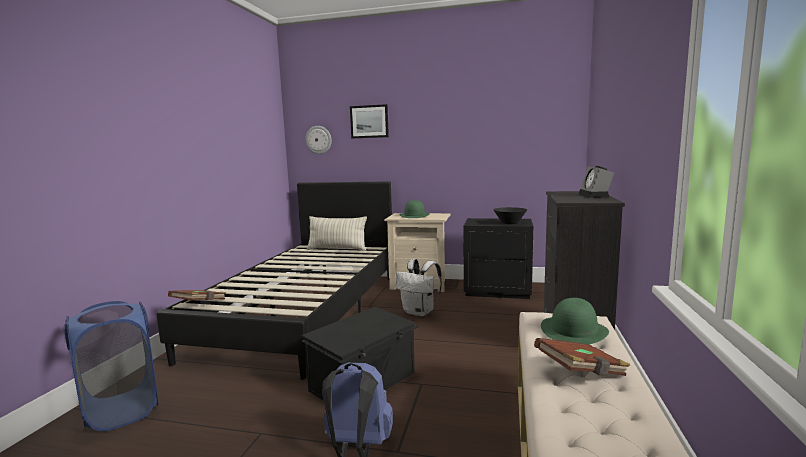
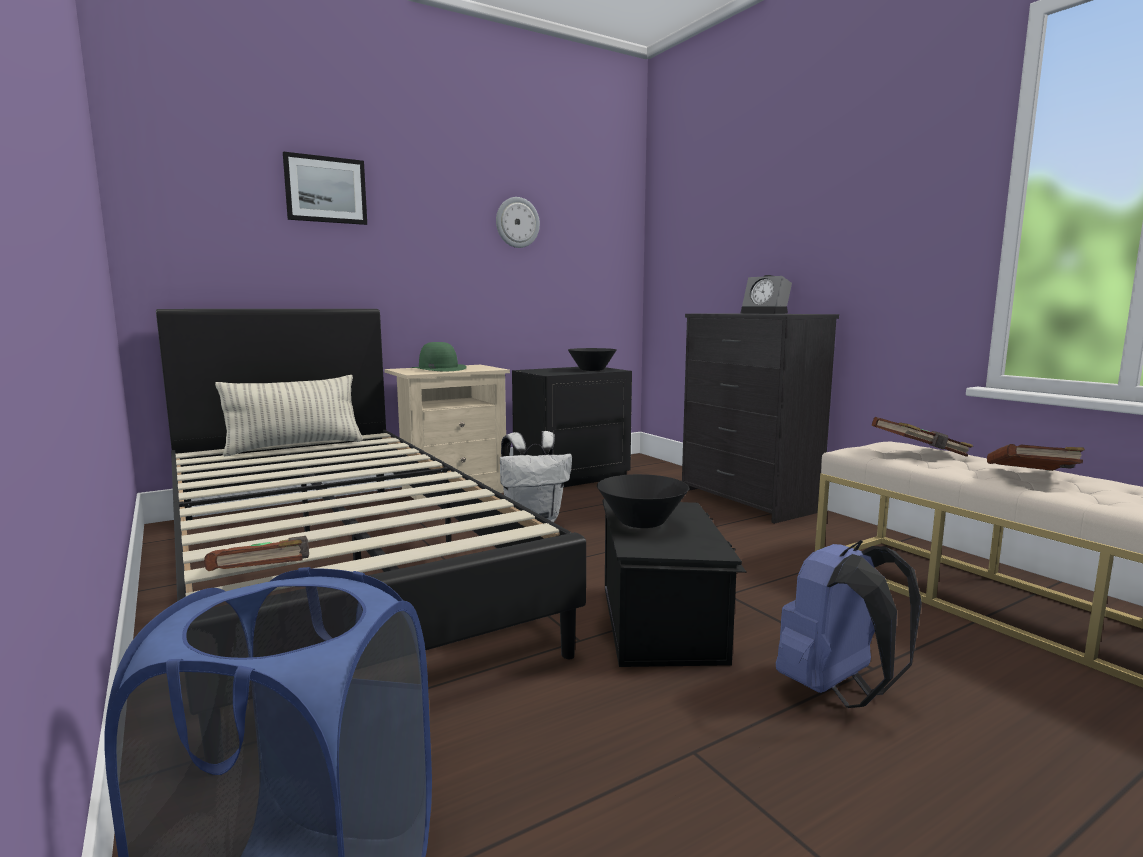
camera: 45 degrees left, 0 degrees up
wall clock [305,126,332,154] -> wall clock moved to [496,197,540,248]
green hat [541,298,609,344] -> brown book [872,417,973,457]
none -> black bowl [597,474,689,528]

